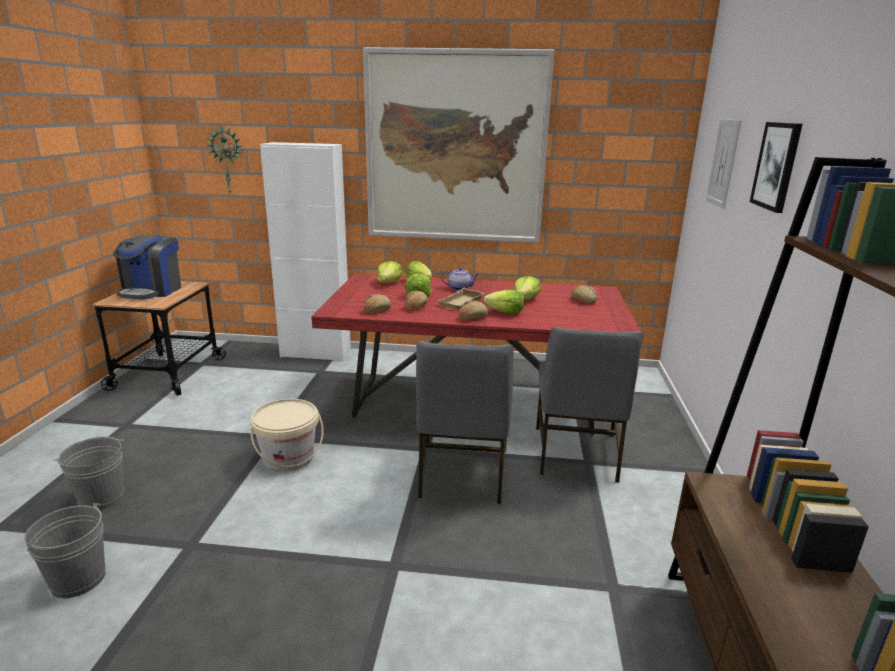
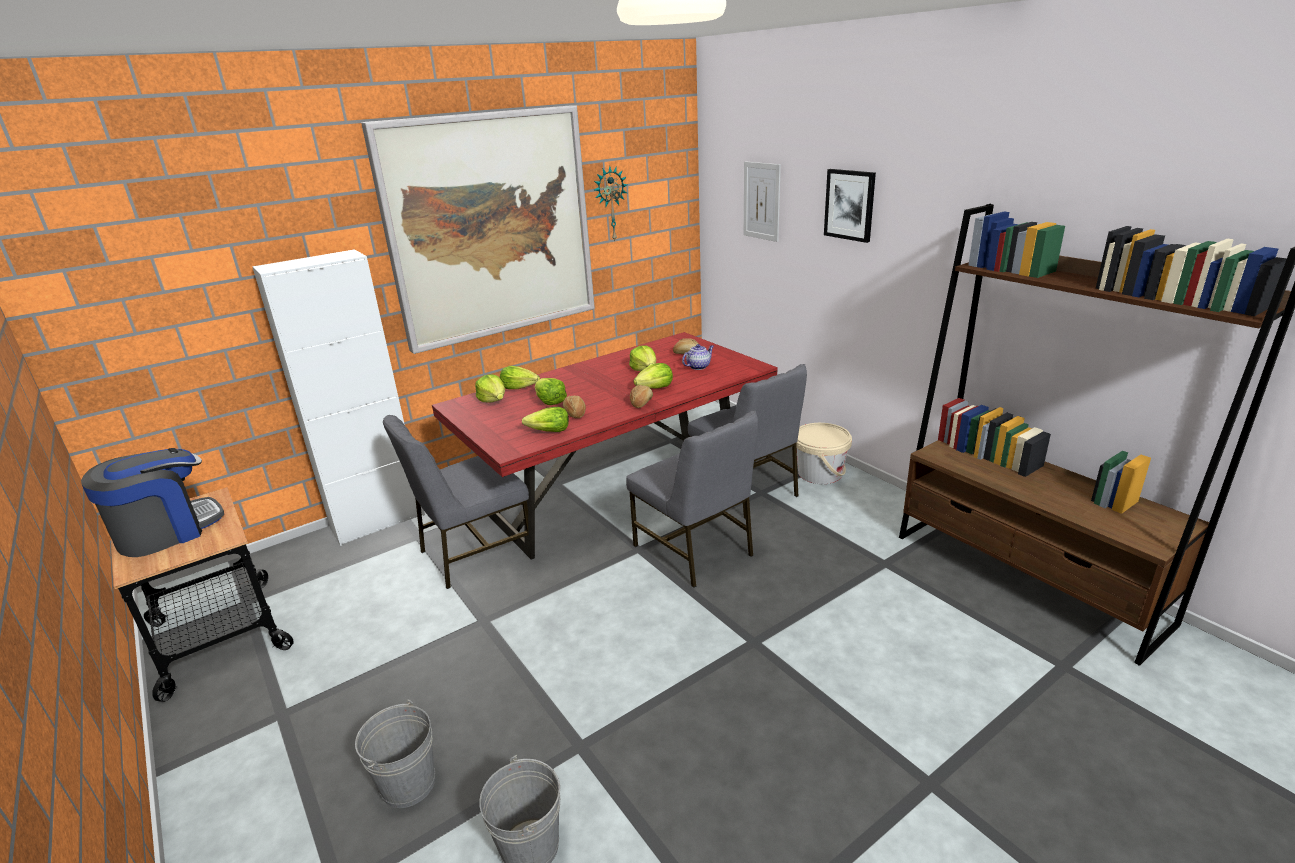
camera: 40 degrees left, 5 degrees up
coffee machine [113,235,181,300] -> coffee machine turned 105 degrees counterclockwise [81,448,224,557]
wall clock [207,126,242,193] -> wall clock moved to [594,165,627,241]
beige bucket [250,399,324,471] -> beige bucket moved to [796,423,852,484]
bread [363,294,391,313] -> lettuce [522,407,569,432]
beige tray [437,288,484,309] -> none
teapot [441,267,478,291] -> teapot moved to [682,344,714,370]
none -> grey chair [383,415,529,589]

